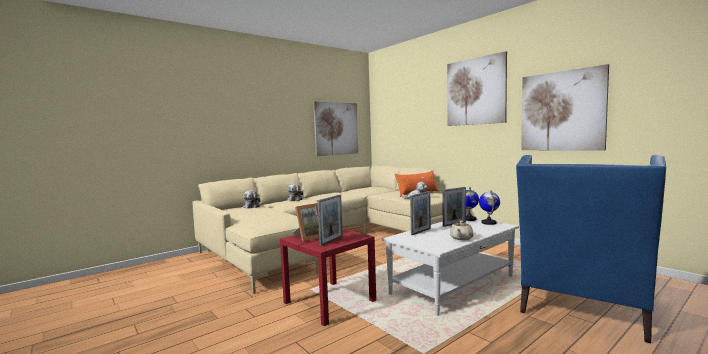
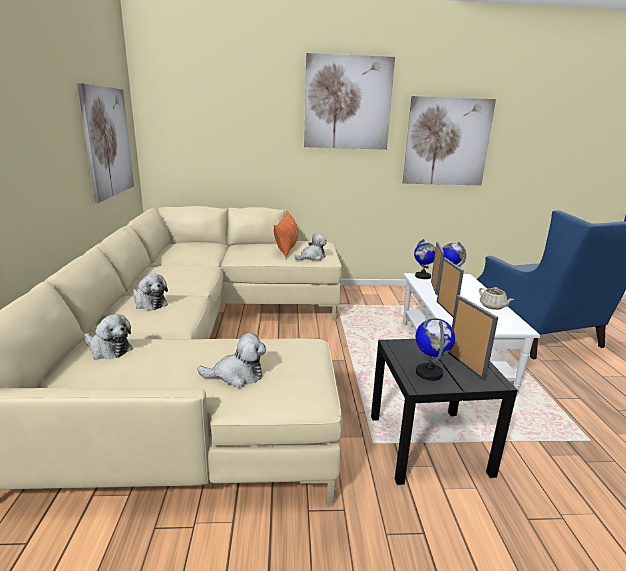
camera: 55 degrees left, 15 degrees up
red side table [280,229,376,326] -> black side table [371,339,517,485]
picture frame [294,203,319,241] -> globe [415,318,455,381]
none -> plush toy [197,333,266,387]

